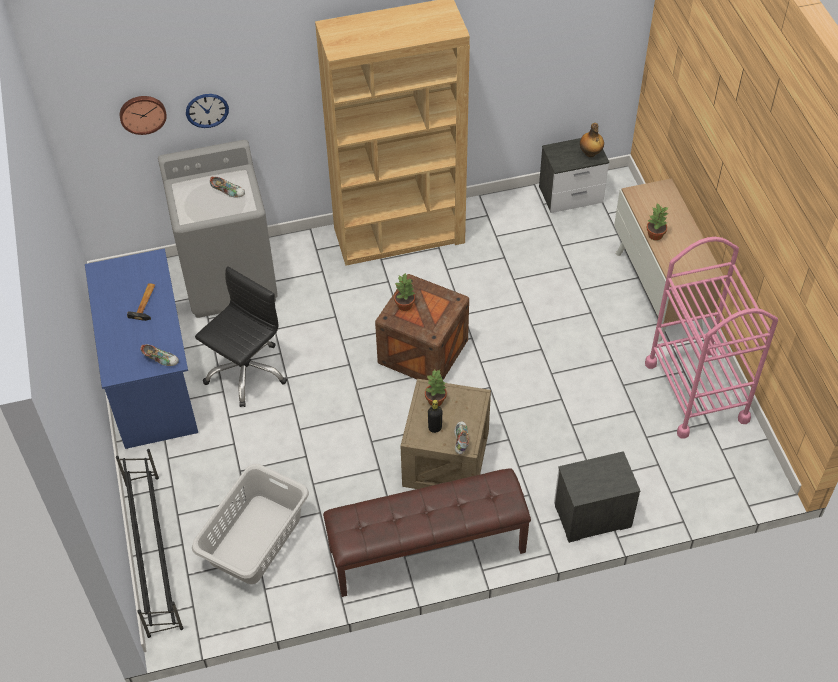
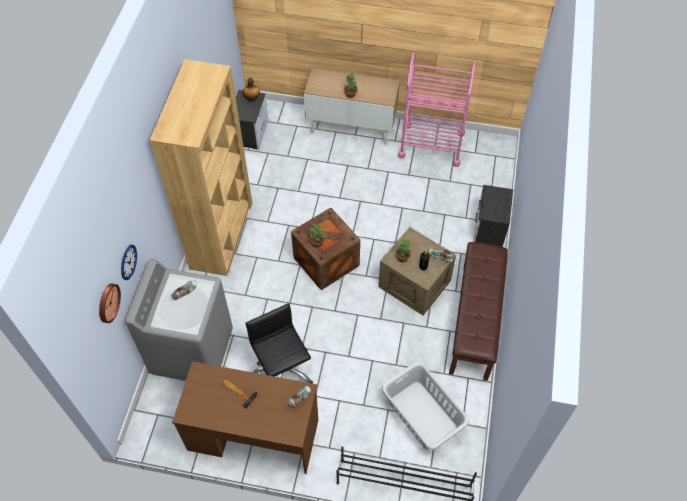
camera: 65 degrees left, 5 degrees up
blue desk [85,248,198,449] -> brown desk [172,361,318,474]

